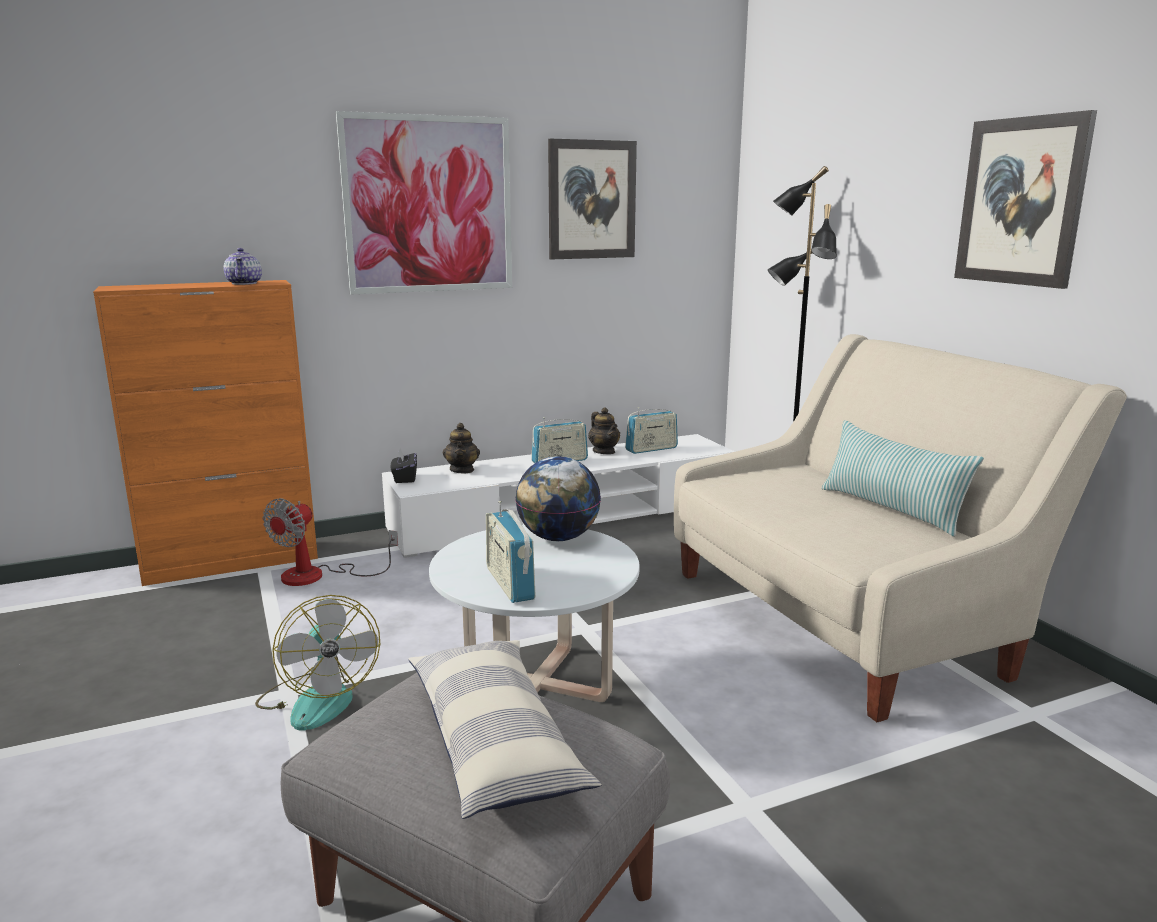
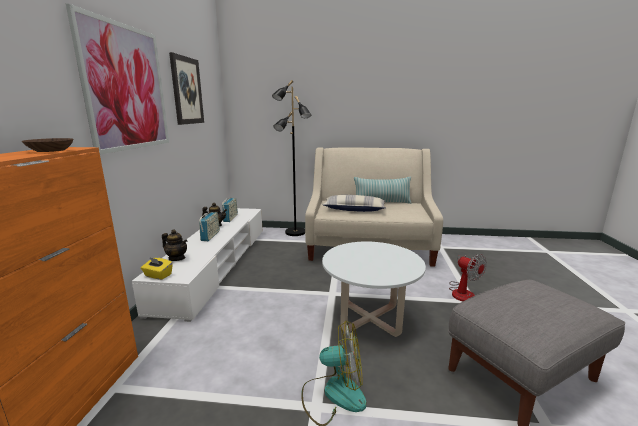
camera: 60 degrees left, 0 degrees up
teapot [223,248,262,285] -> brown bowl [22,138,74,152]
fan [263,498,398,586] -> fan moved to [449,254,487,301]
black tissue box [391,448,417,483] -> yellow tissue box [141,257,173,280]
pillow [408,640,602,819] -> pillow moved to [322,195,386,212]
radio [486,501,536,603] -> none
globe [515,456,601,541] -> none
picture [954,110,1097,289] -> none

